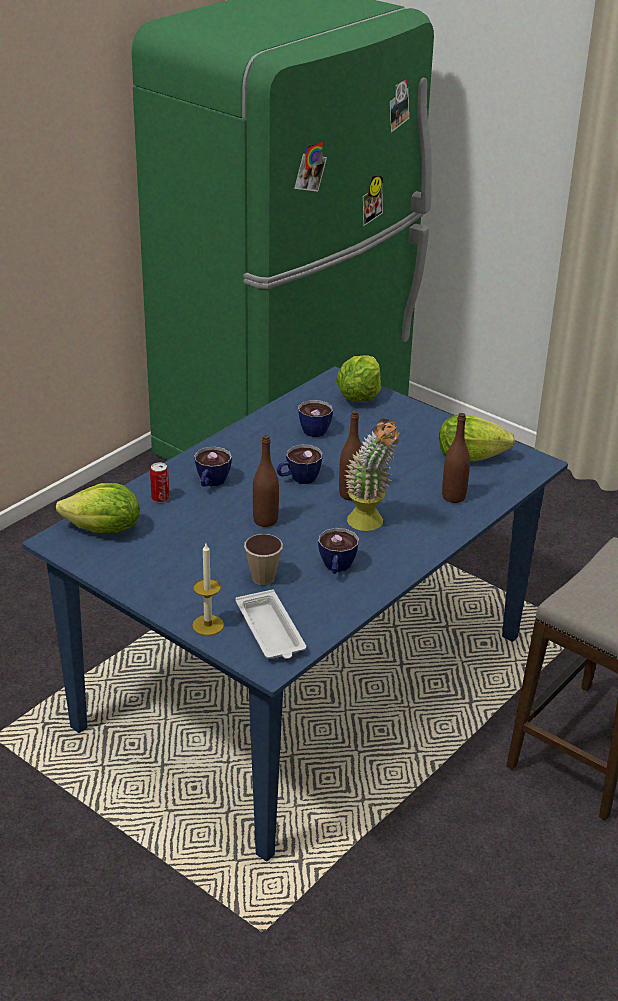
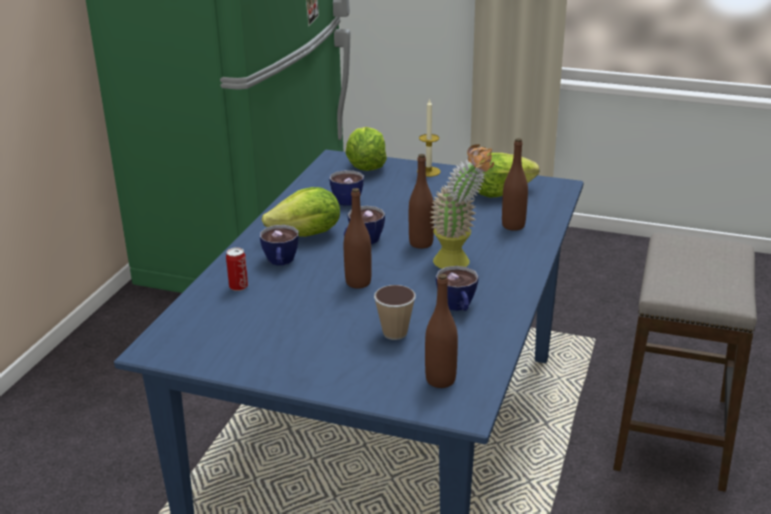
camera: 20 degrees left, 5 degrees down
lettuce [56,483,140,533] -> lettuce moved to [262,187,340,237]
candle [192,544,224,636] -> candle moved to [417,98,441,177]
white tray [235,590,306,659] -> brown bottle [425,274,458,388]

